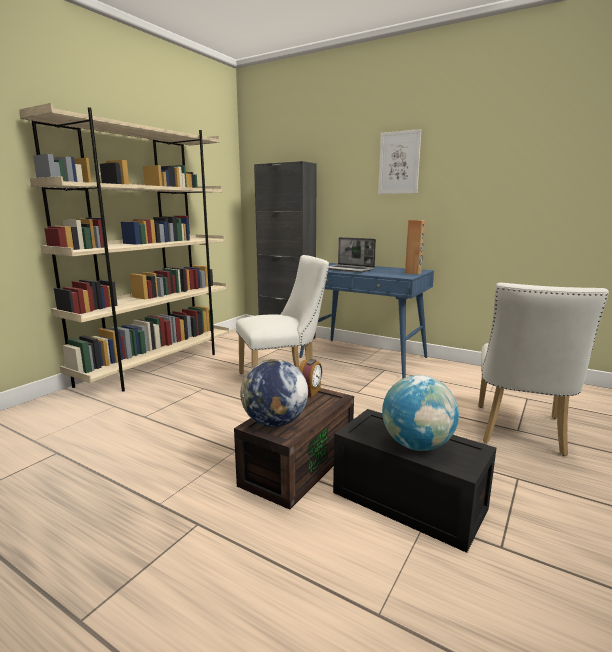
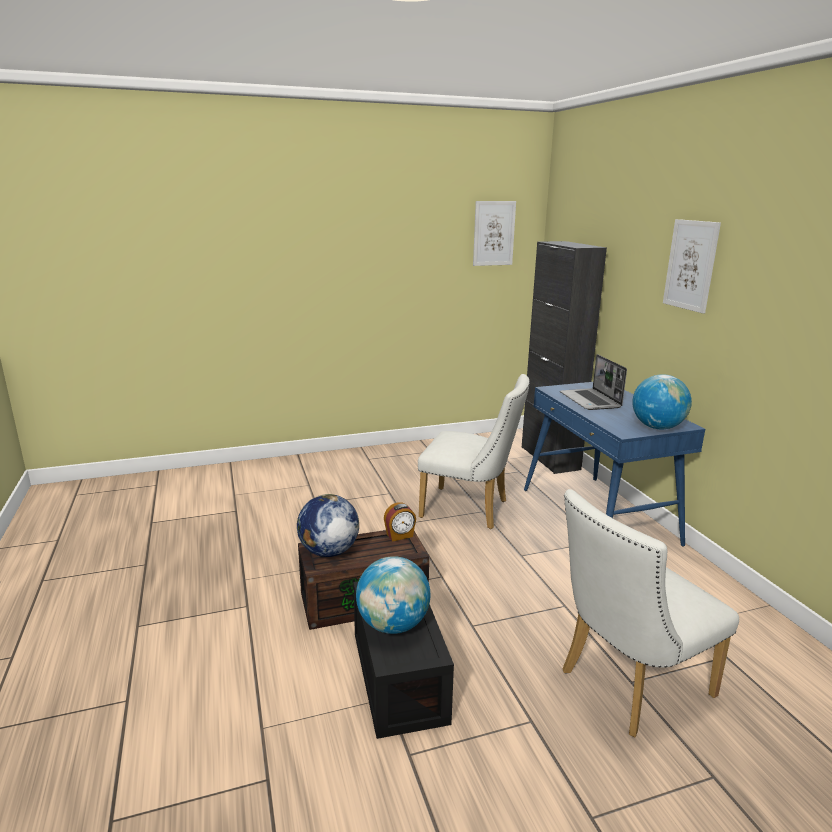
camera: 40 degrees right, 5 degrees up
beige bookcase [19,103,229,392] -> none
brown speaker [405,220,425,274] -> globe [632,374,692,429]
none -> picture [473,201,516,266]

